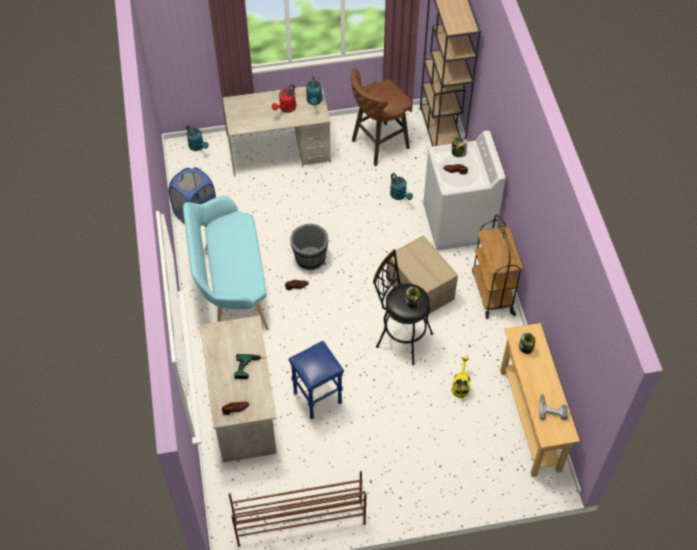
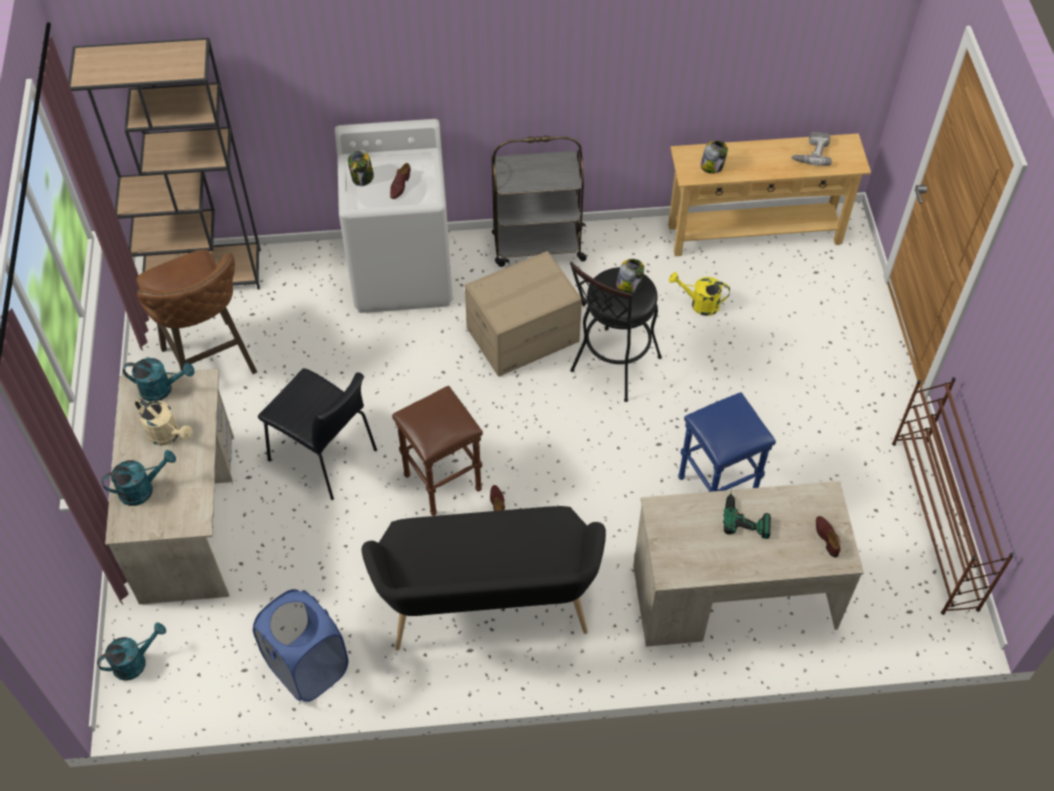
camera: 85 degrees left, 0 degrees up
turquoise bench [183,196,269,330] -> black bench [362,506,606,651]
red watering can [272,84,296,113] -> beige watering can [135,398,193,446]
grey bucket [290,224,328,270] -> brown stool [392,386,483,516]
turquoise watering can [390,173,413,200] -> turquoise watering can moved to [102,450,176,506]
brown cart [472,214,523,319] -> grey cart [492,136,586,267]
none -> black chair [258,368,377,500]

